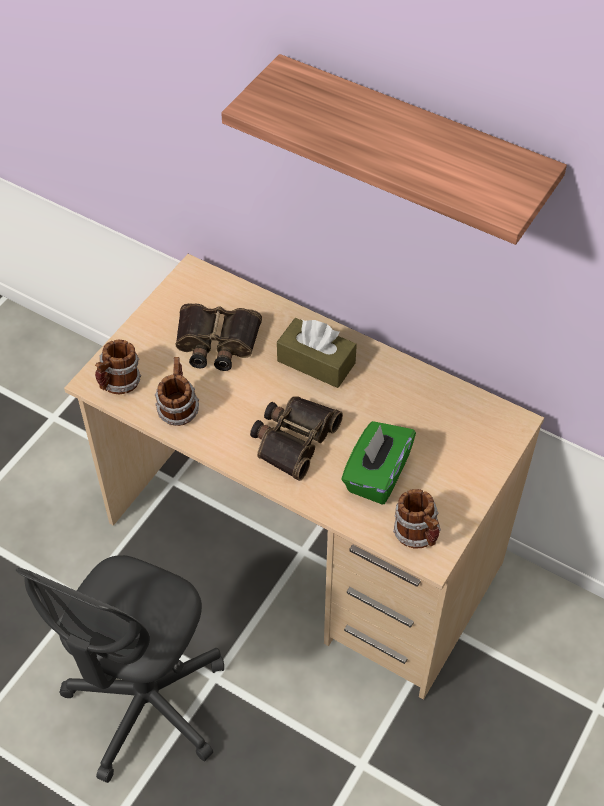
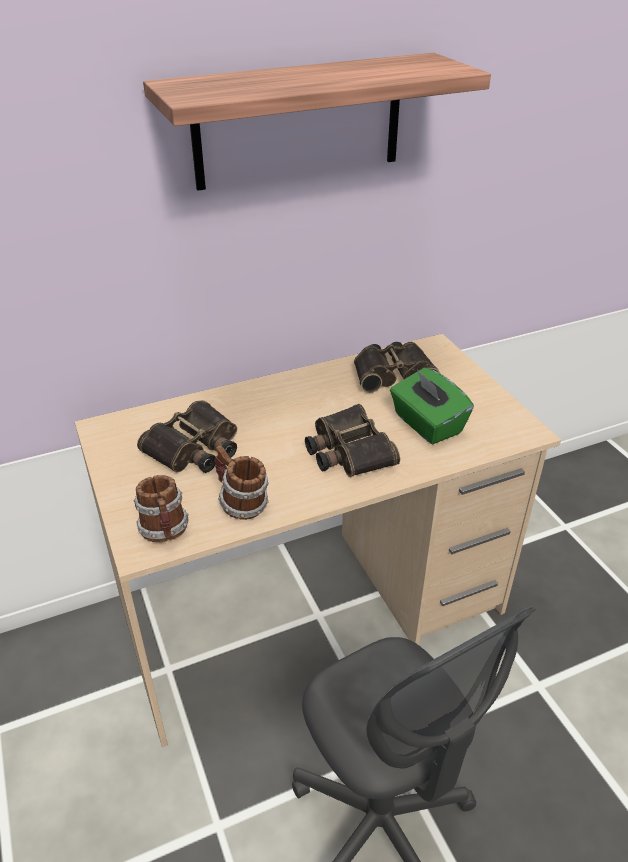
camera: 55 degrees left, 15 degrees down
brown tissue box [277,318,357,388] -> none
mug [393,489,441,549] -> none
none -> binoculars [354,342,440,393]

